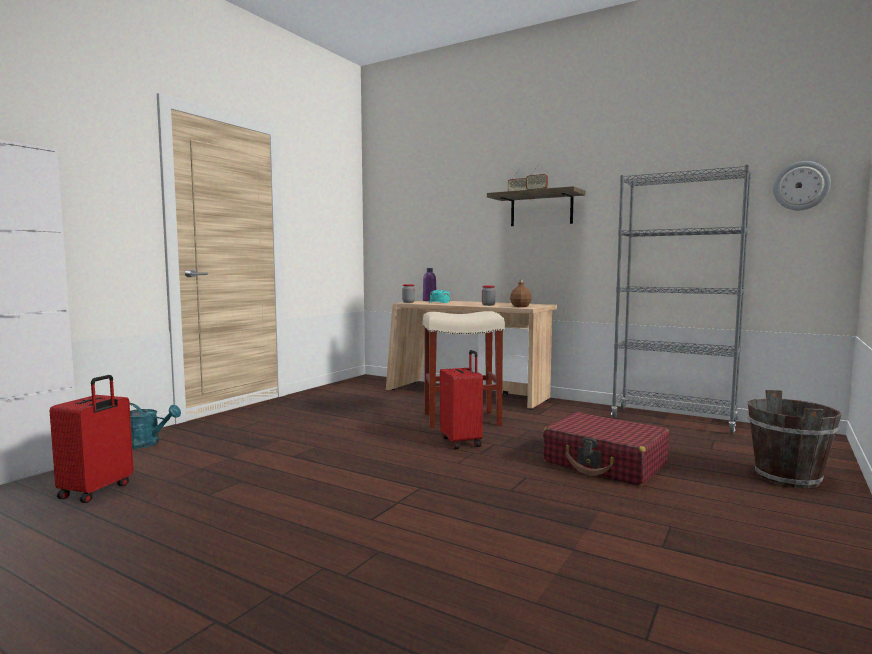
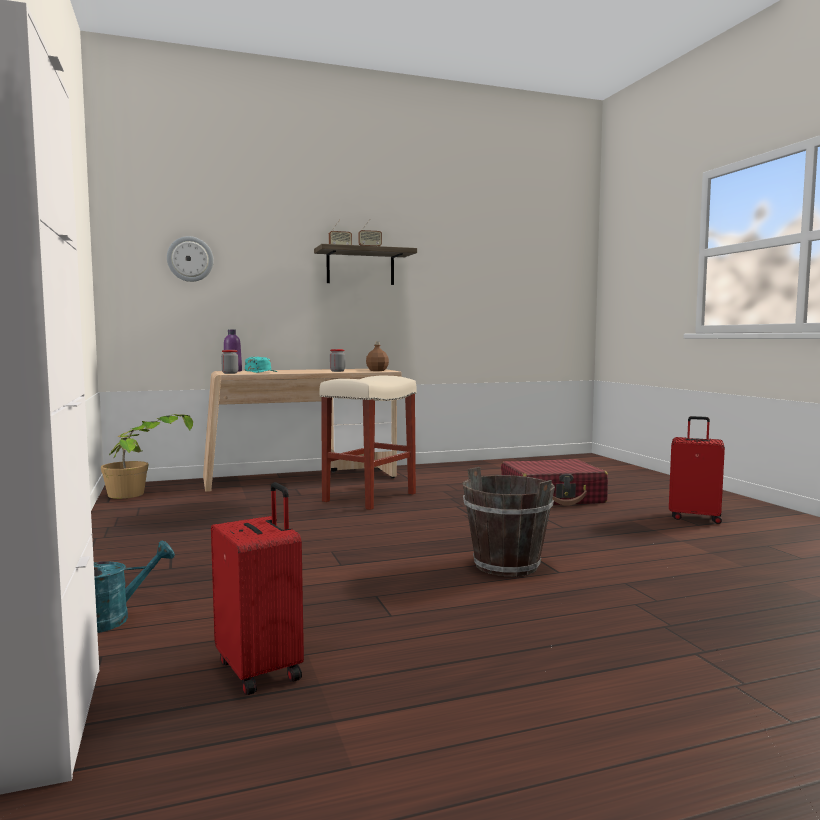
camera: 50 degrees left, 0 degrees up
red suitcase [440,350,483,449] -> red suitcase moved to [669,416,725,524]
grey bookcase [611,165,751,434] -> none
brown bucket [747,390,842,488] -> brown bucket moved to [463,467,555,576]
wall clock [773,161,831,210] -> wall clock moved to [167,236,214,282]
none -> potted plant [101,414,193,499]

